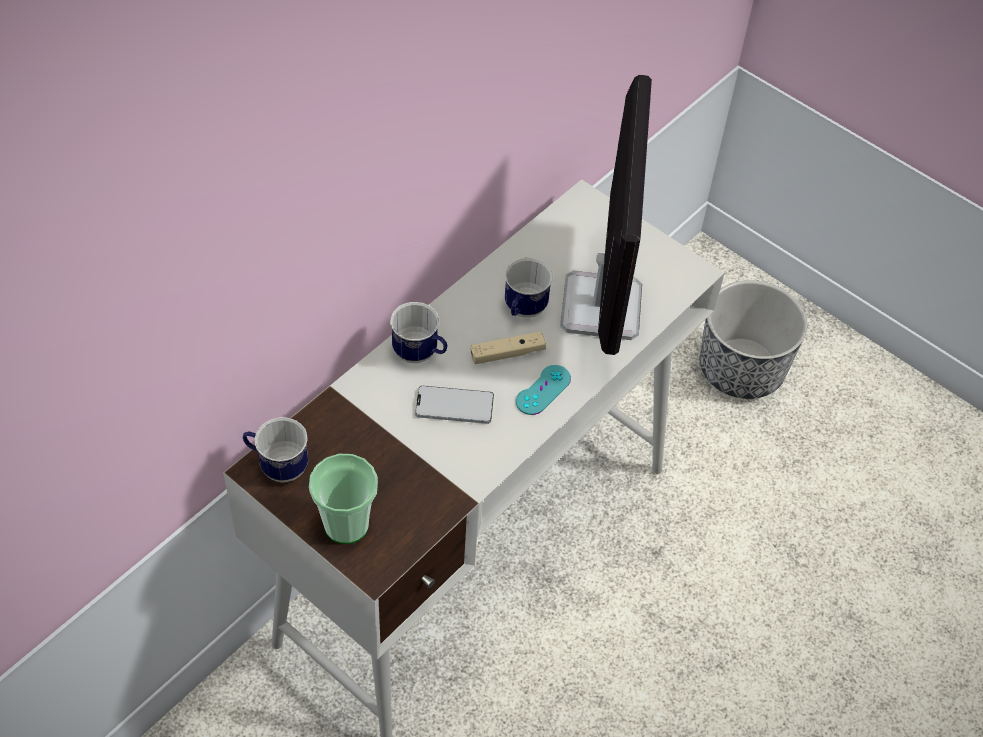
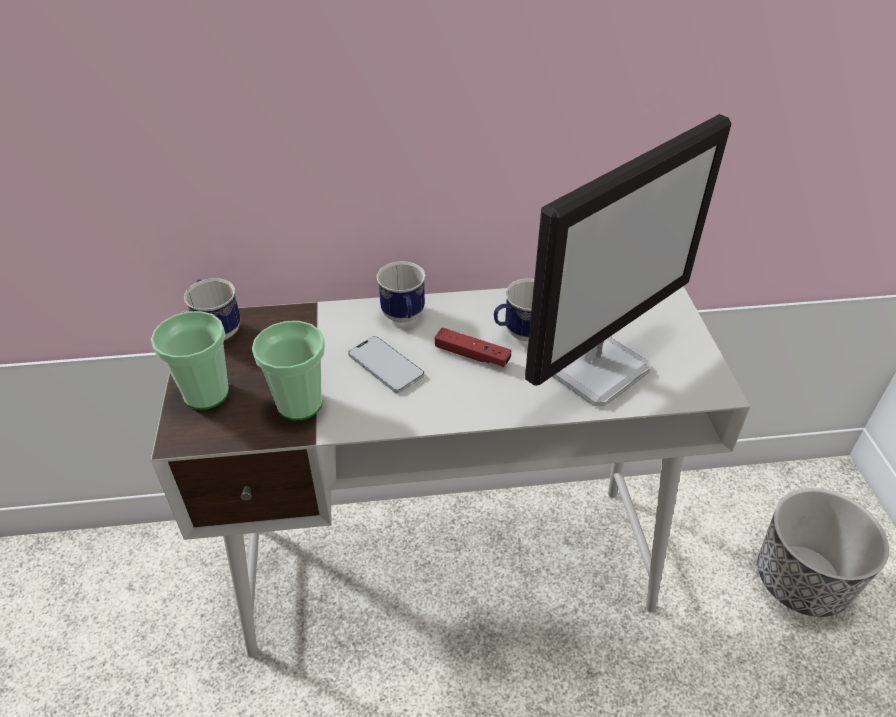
camera: 45 degrees right, 10 degrees down
beige game controller [470,331,546,364] -> red game controller [435,328,511,367]
turquoise game controller [516,365,571,415] -> none
none -> cup [252,321,325,420]

